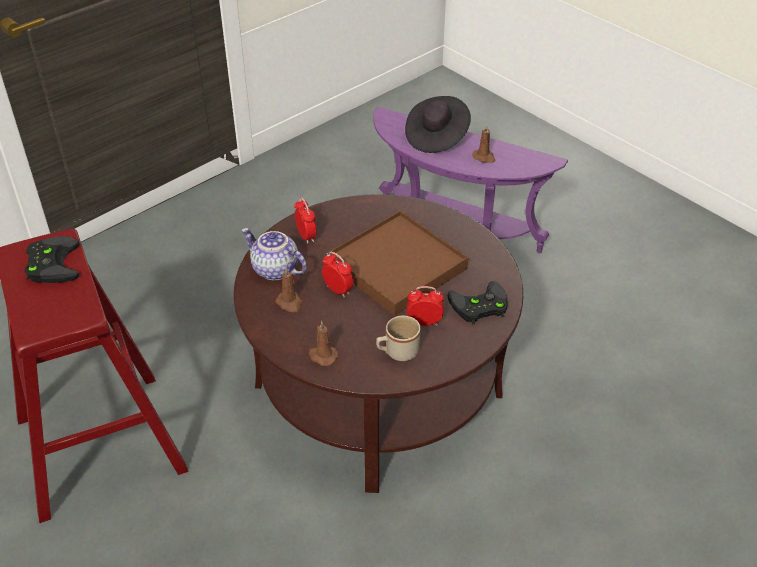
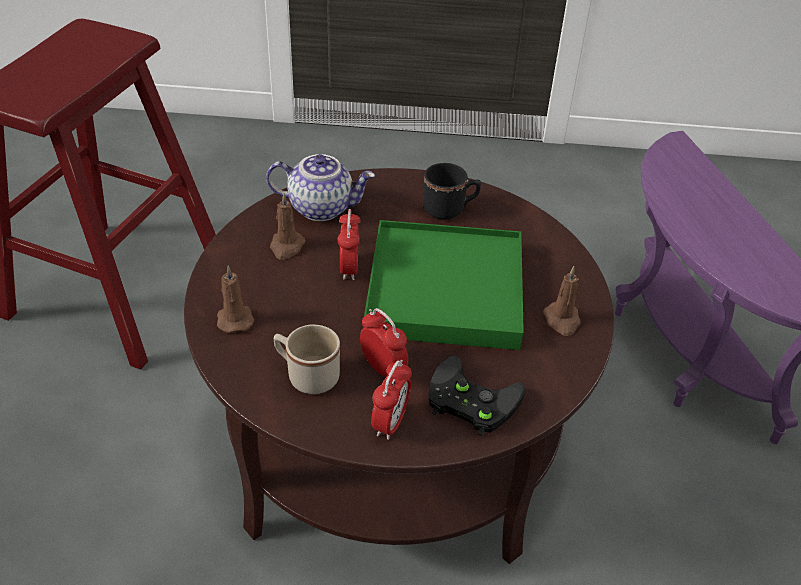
camera: 45 degrees right, 0 degrees up
black game controller [24,236,80,283] -> none
teapot [241,228,307,280] -> teapot turned 105 degrees clockwise [266,154,375,221]
alarm clock [294,197,317,244] -> alarm clock moved to [371,360,412,440]
brown tray [327,211,468,316] -> green tray [363,220,524,350]
black hat [405,96,471,153] -> none
brown candle [472,124,496,163] -> brown candle moved to [543,266,580,336]
none -> black mug [423,163,481,220]

